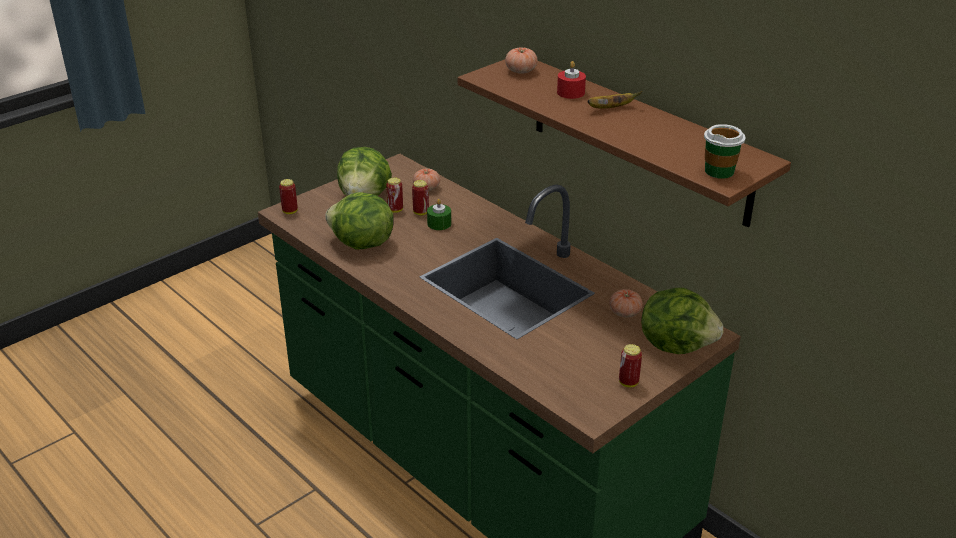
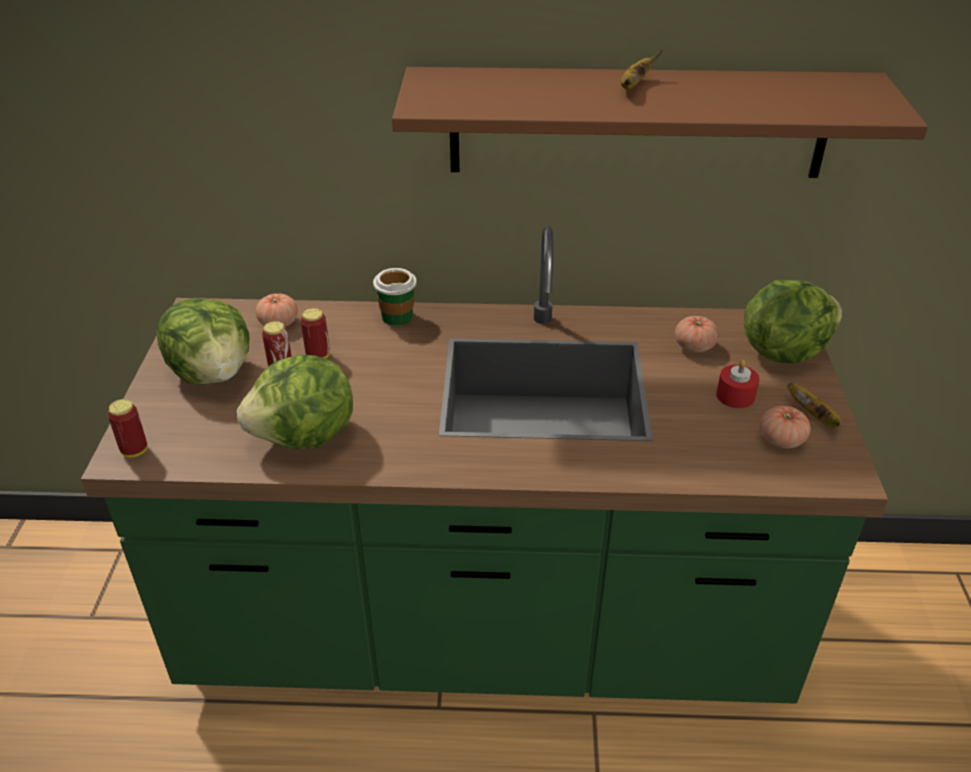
camera: 45 degrees left, 5 degrees up
green candle [427,199,451,230] -> none
tomato [505,47,538,74] -> tomato moved to [760,406,811,448]
red candle [557,61,586,99] -> red candle moved to [716,359,759,408]
can [619,344,642,387] -> banana [787,383,841,428]
cup [704,124,746,179] -> cup moved to [373,268,417,326]

